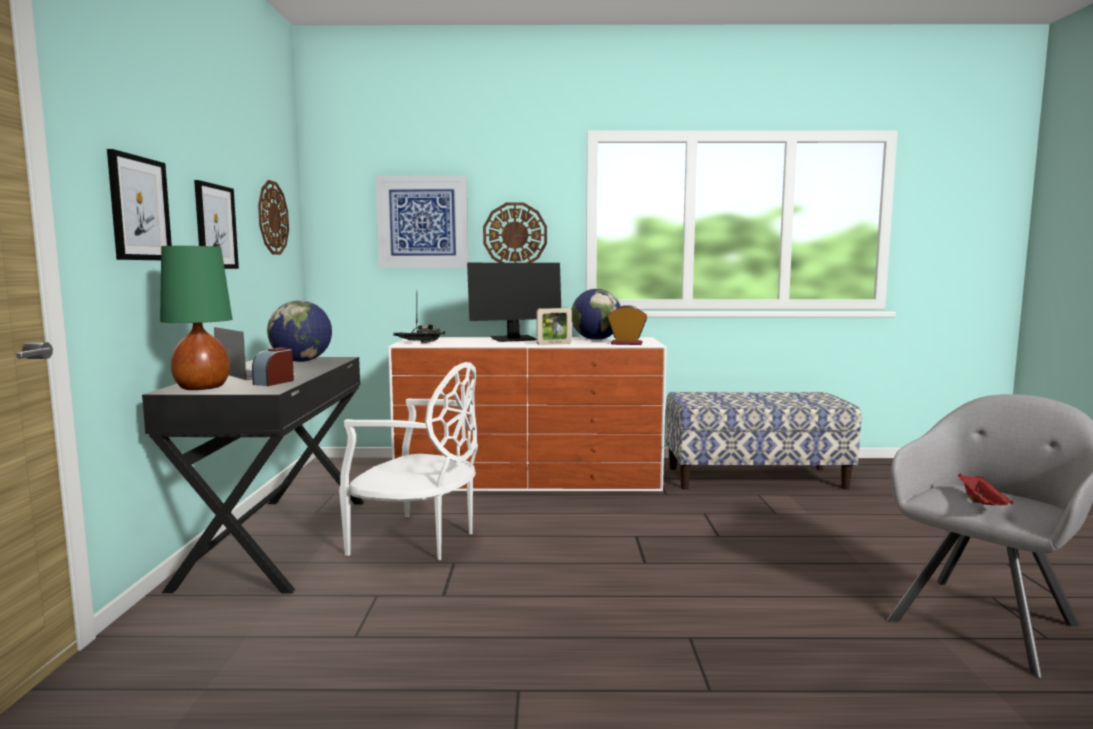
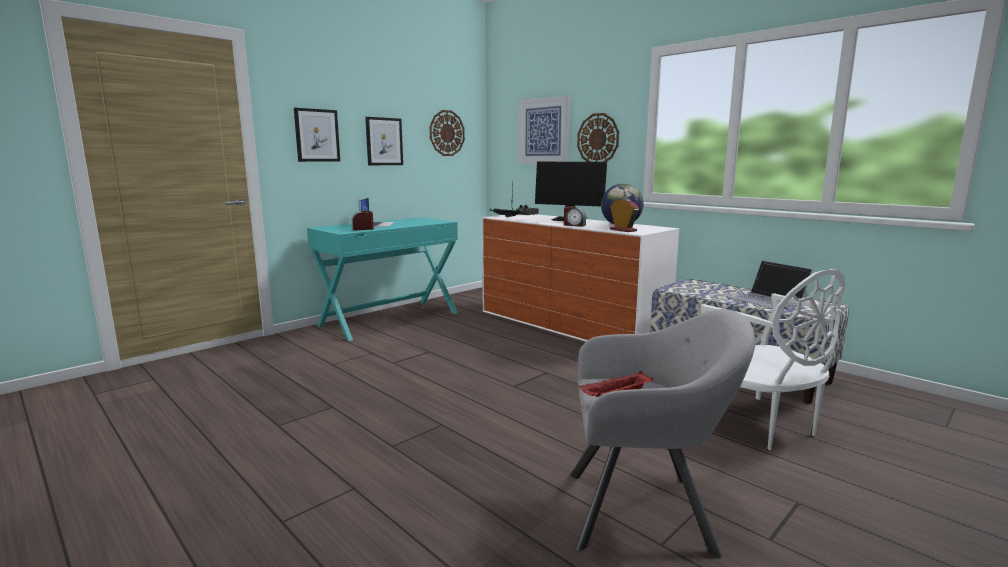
camera: 45 degrees right, 5 degrees up
black desk [142,357,364,594] -> turquoise desk [307,217,458,341]
green table lamp [160,246,232,390] -> none
globe [267,300,332,362] -> none
white chair [339,362,478,560] -> white chair moved to [701,269,845,450]
picture frame [536,308,572,345] -> alarm clock [564,206,586,227]
none -> laptop [729,260,813,308]

